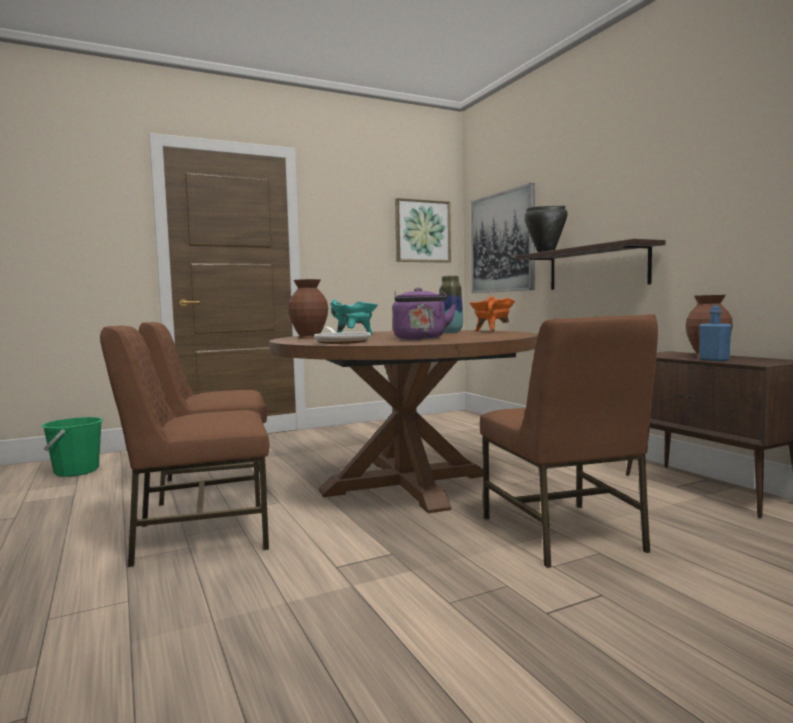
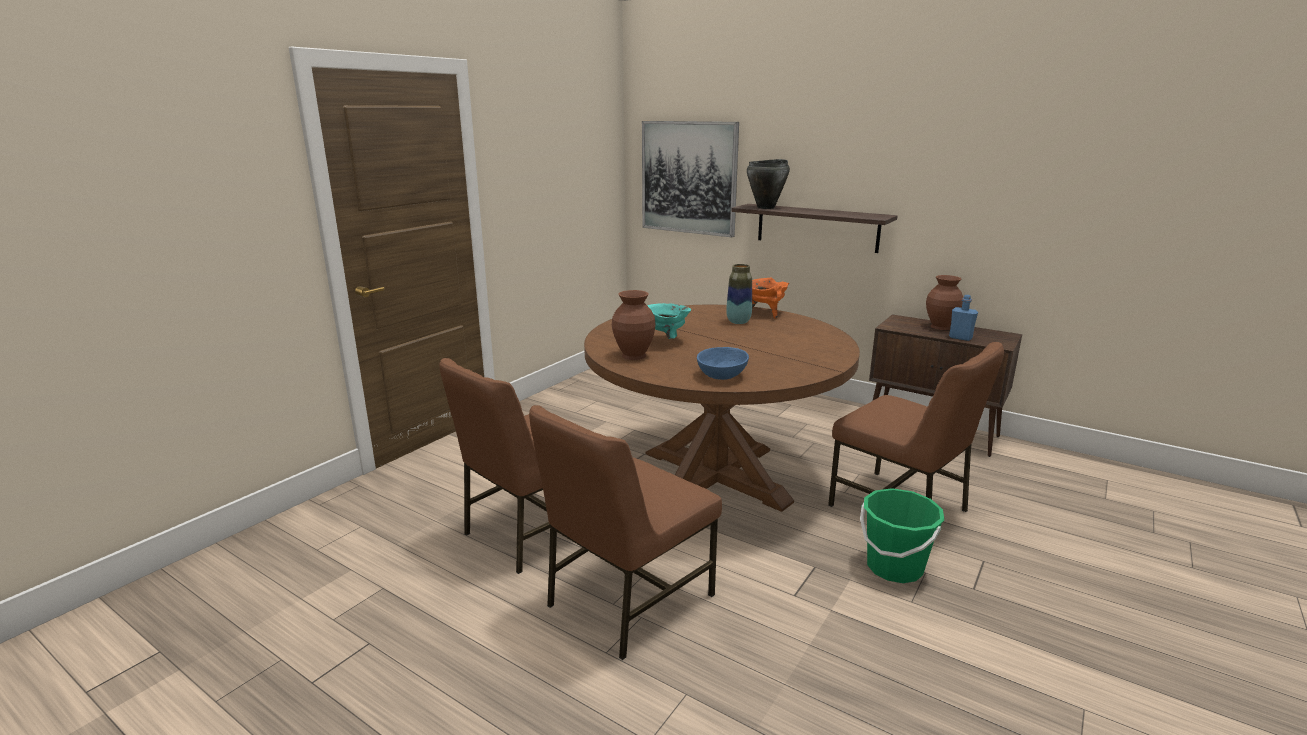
camera: 30 degrees left, 15 degrees up
green bucket [41,417,104,477] -> green bucket moved to [860,488,944,583]
frying pan [314,327,371,344] -> blue bowl [697,347,749,380]
purple kettle [392,287,456,340] -> none
picture [395,198,451,263] -> none

